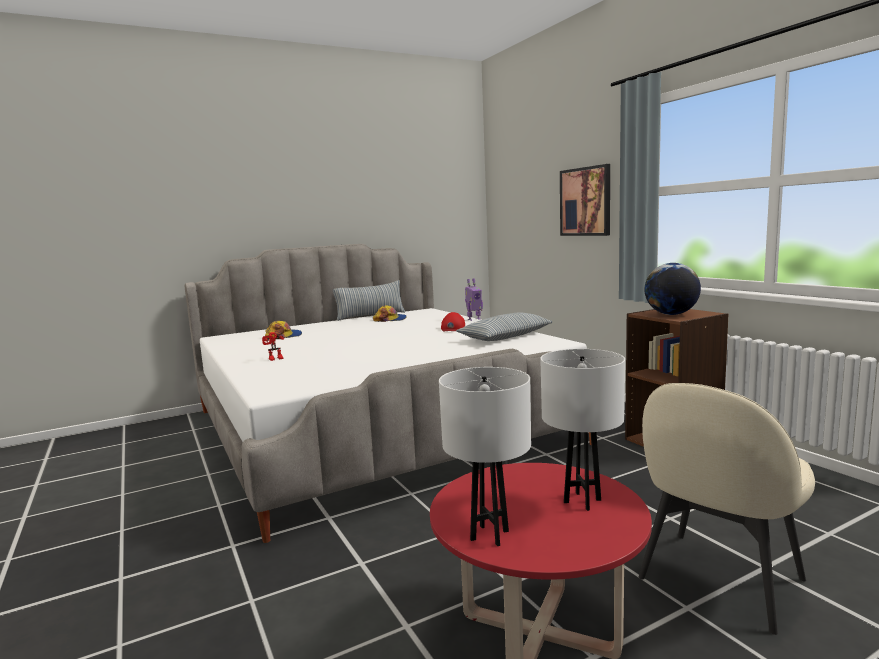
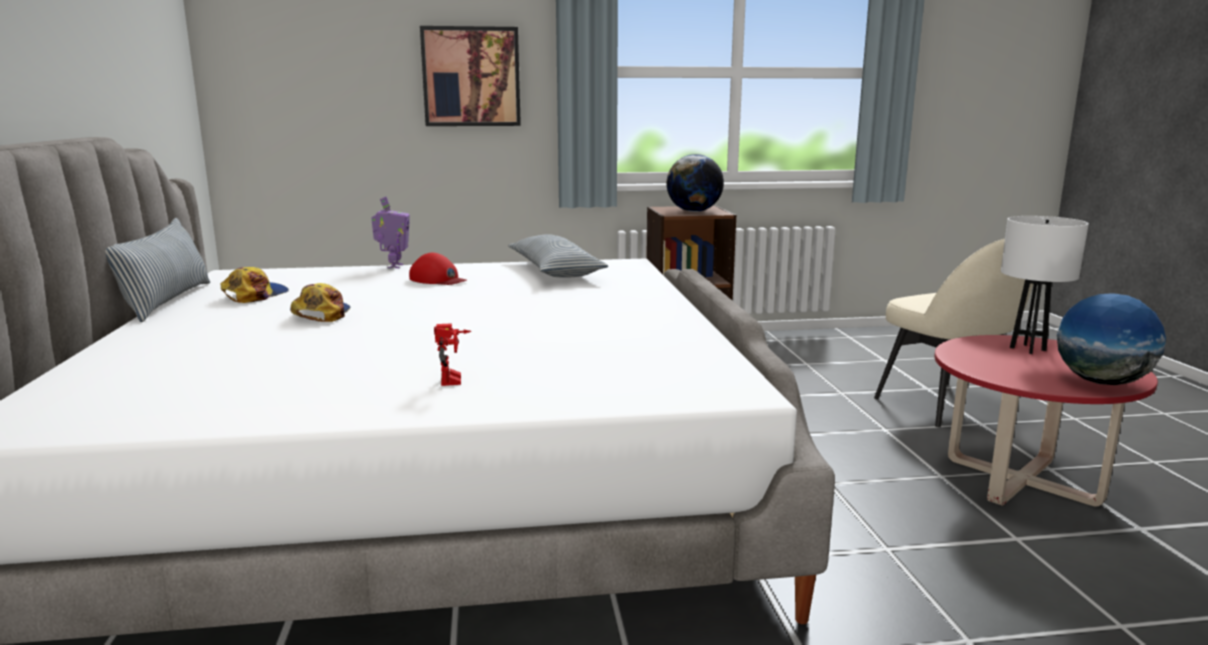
camera: 70 degrees left, 5 degrees up
cap [265,321,302,339] -> cap moved to [290,283,351,322]
white table lamp [439,367,531,546] -> globe [1057,293,1166,385]

